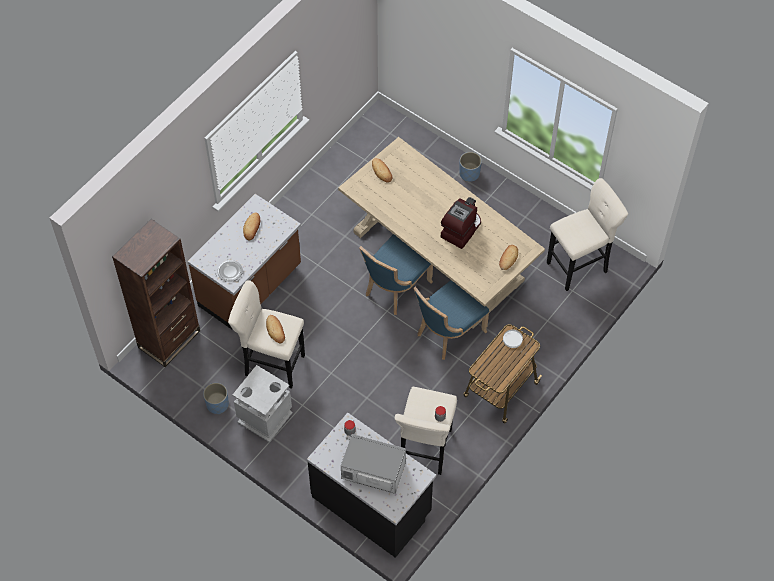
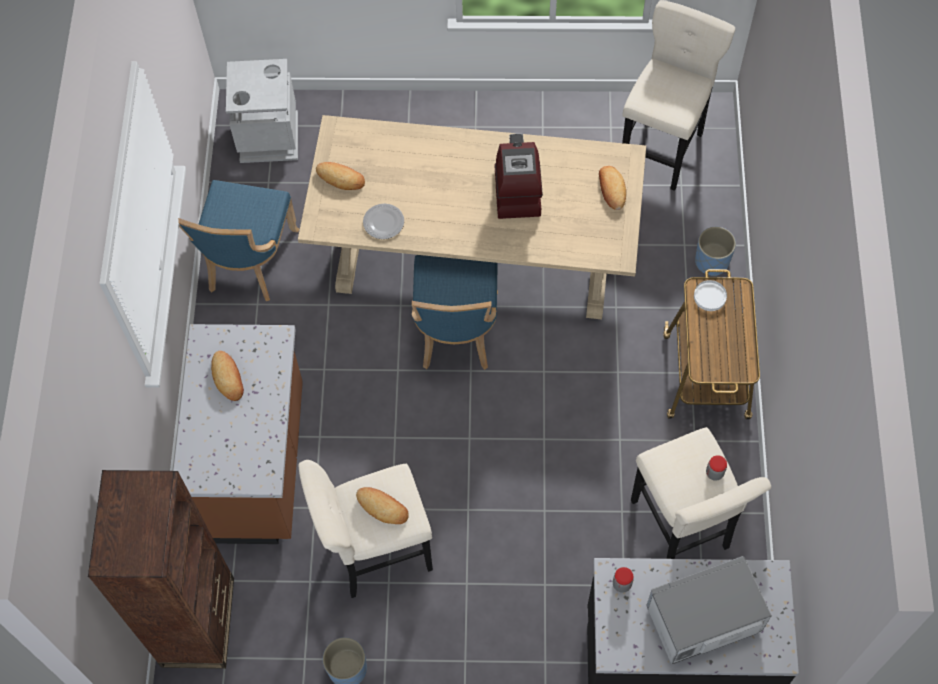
camera: 35 degrees left, 5 degrees up
plate [217,260,243,282] -> plate moved to [363,203,404,239]
grey trash can [232,365,293,443] -> grey trash can moved to [226,59,298,163]
blue chair [413,280,489,360] -> blue chair moved to [178,180,299,301]
blue planter [459,152,482,182] -> blue planter moved to [695,227,736,276]

